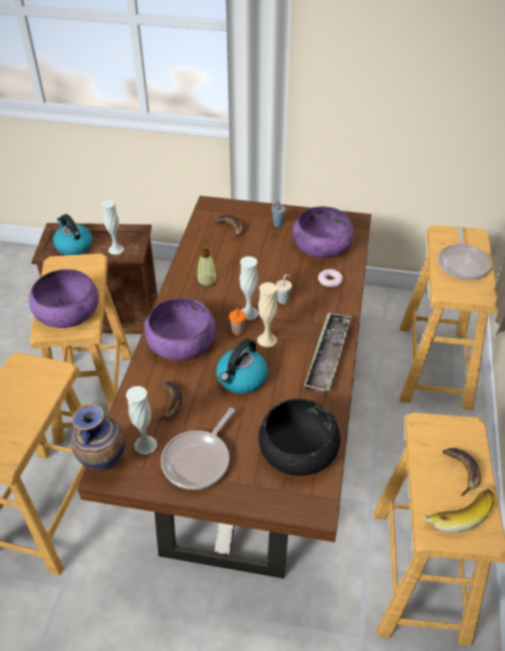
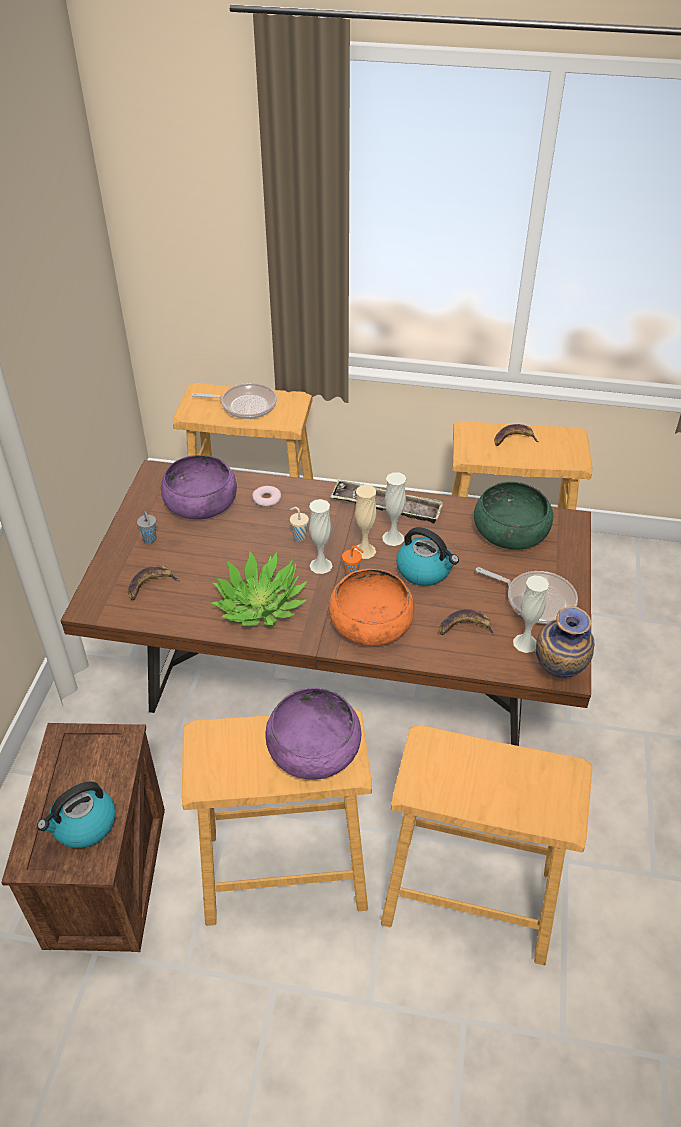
camera: 90 degrees left, 0 degrees up
white vase [101,200,124,255] -> white vase moved to [382,473,406,546]
purple bowl [144,298,216,361] -> orange bowl [329,569,415,646]
soap dispenser [197,239,217,288] -> potted plant [211,550,307,626]
black bowl [259,398,340,476] -> green bowl [474,482,554,550]
banana [423,489,494,533] -> none

